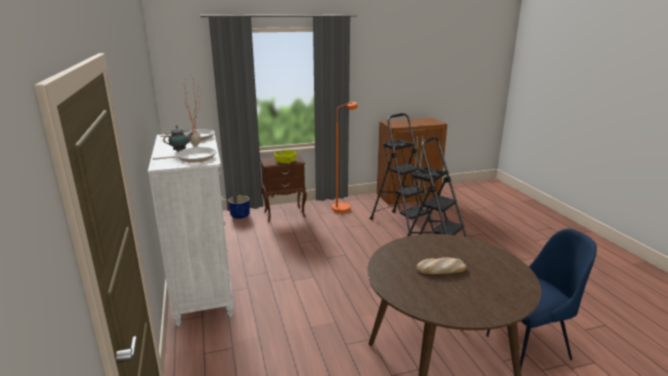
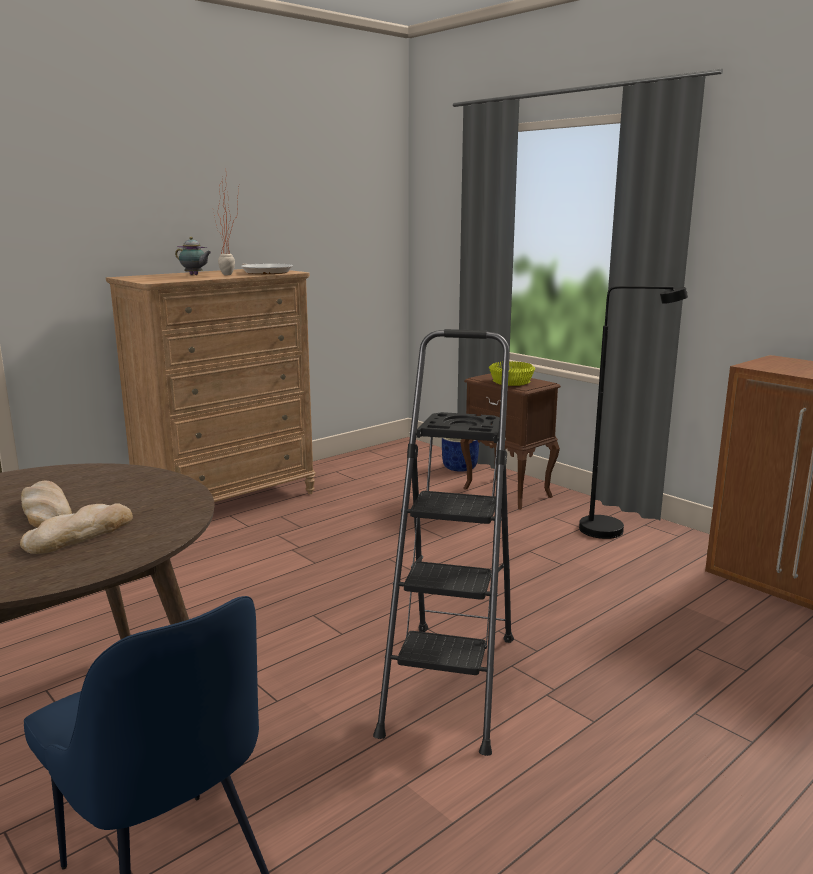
camera: 65 degrees right, 5 degrees down
white dresser [148,133,234,326] -> brown dresser [106,269,316,502]
frying pan [152,147,216,163] -> none
orange floor lamp [332,102,358,213] -> black floor lamp [579,286,688,539]
step ladder [369,113,434,236] -> none
none -> bread [20,503,133,554]

